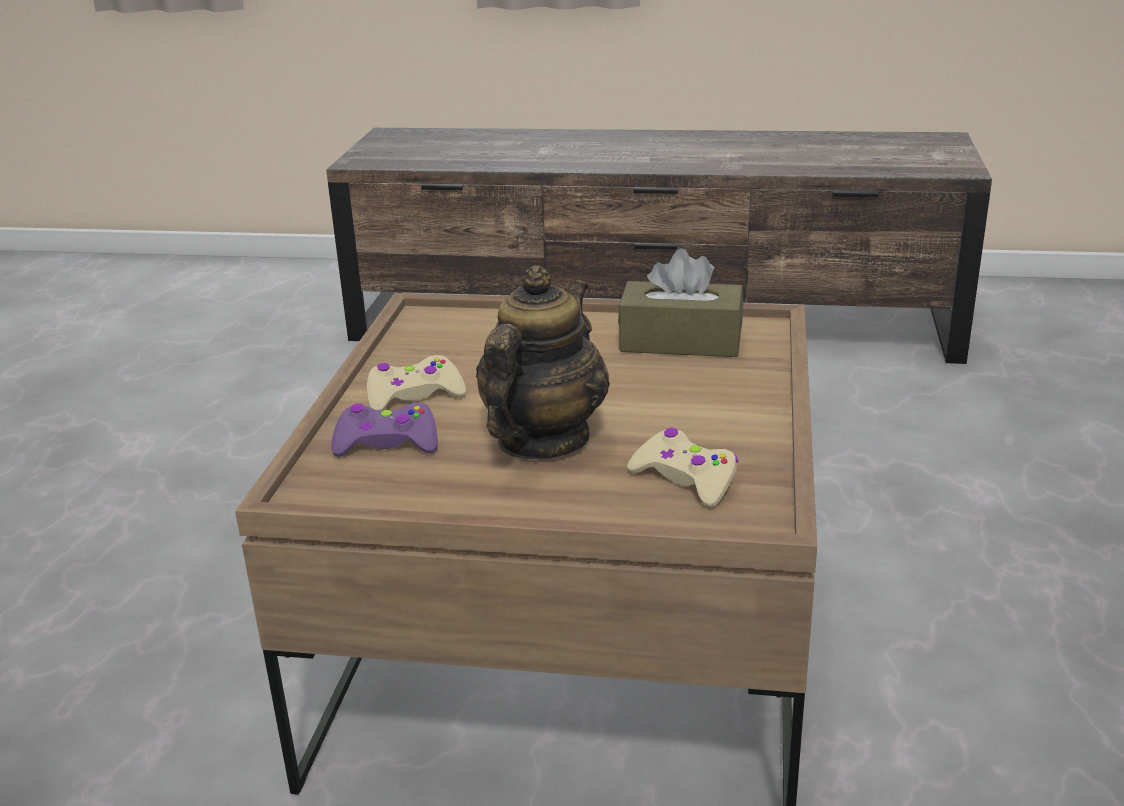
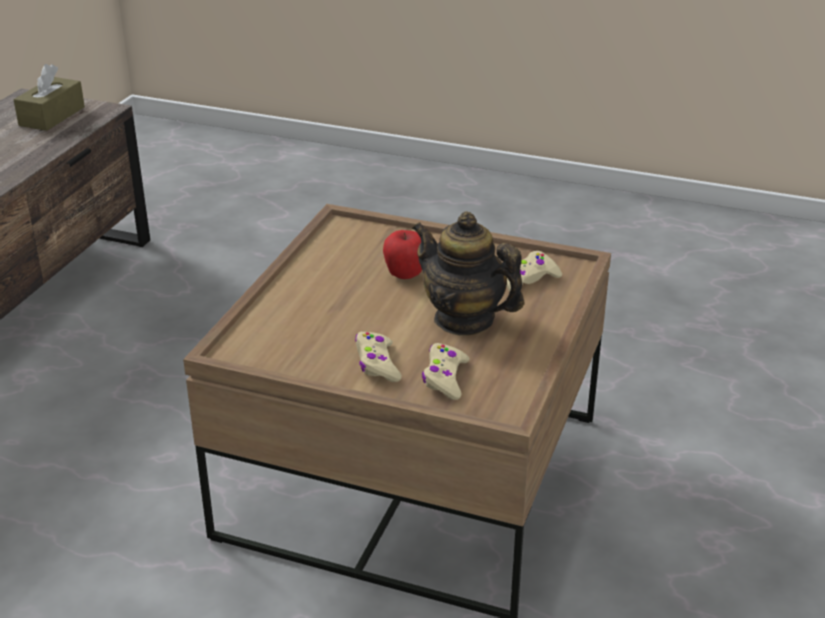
camera: 80 degrees left, 5 degrees up
purple game controller [331,403,438,457] -> beige game controller [422,343,469,400]
brown tissue box [618,248,743,357] -> brown tissue box moved to [13,64,85,131]
none -> apple [383,230,422,279]

